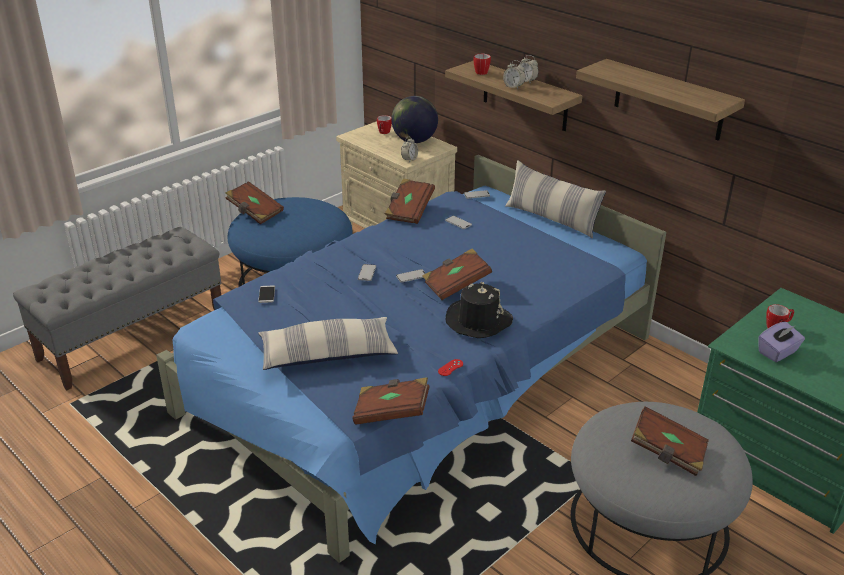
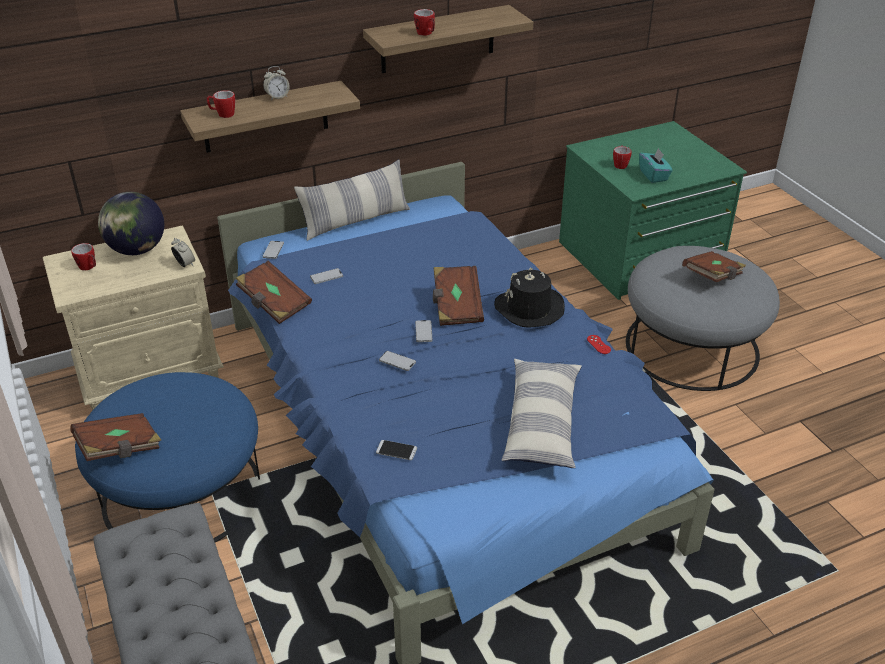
camera: 70 degrees left, 5 degrees up
brown book [352,377,430,425] -> none
alarm clock [503,60,526,89] -> none
purple tissue box [758,322,805,362] -> turquoise tissue box [639,148,673,183]
none -> mug [414,9,435,36]

